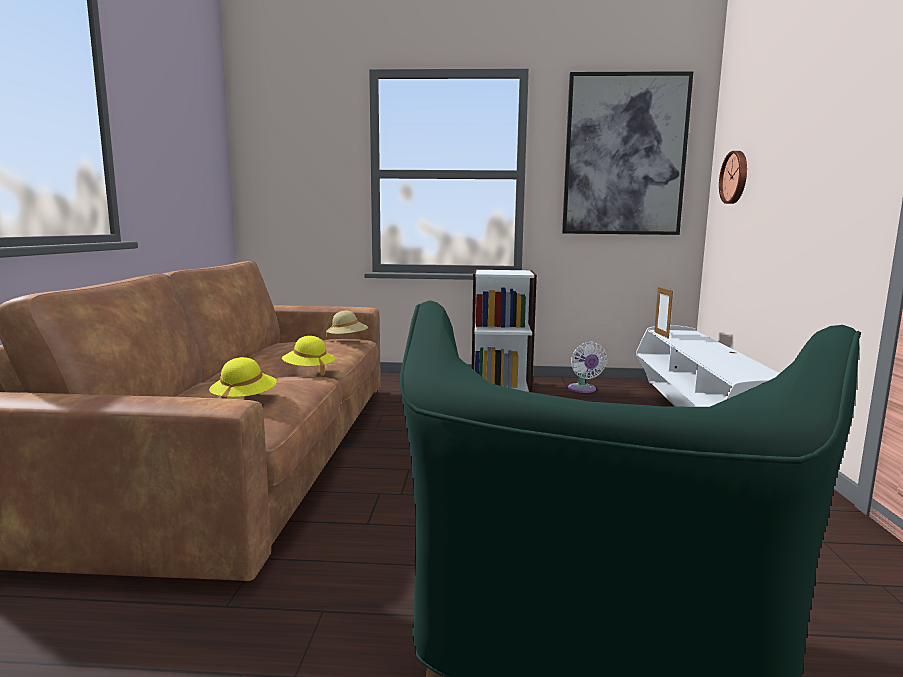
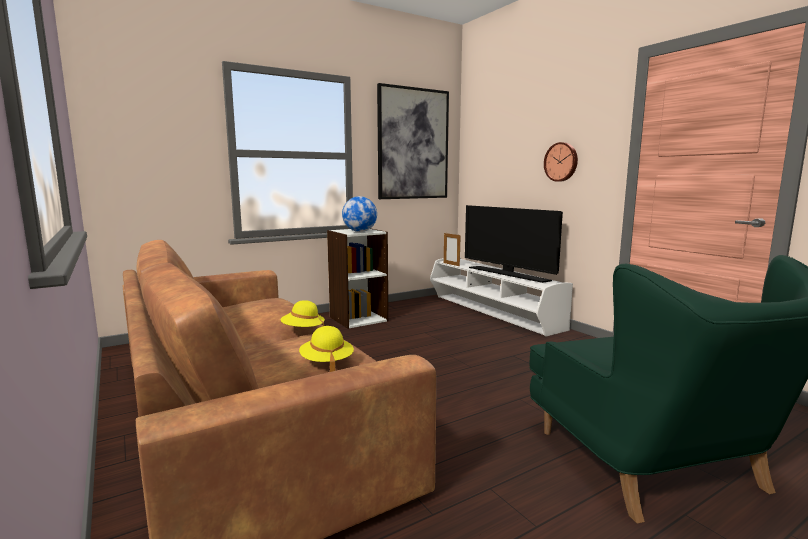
camera: 35 degrees left, 0 degrees up
beige hat [326,311,368,340] -> none
white fan [568,342,607,393] -> none
wall clock [719,151,747,204] -> wall clock moved to [544,142,578,182]
none -> globe [342,196,377,232]
none -> television [465,205,563,283]

